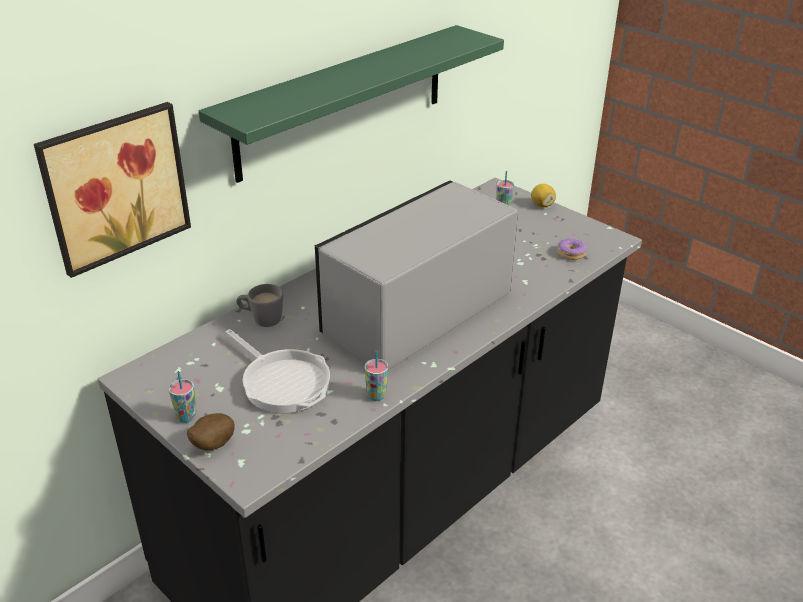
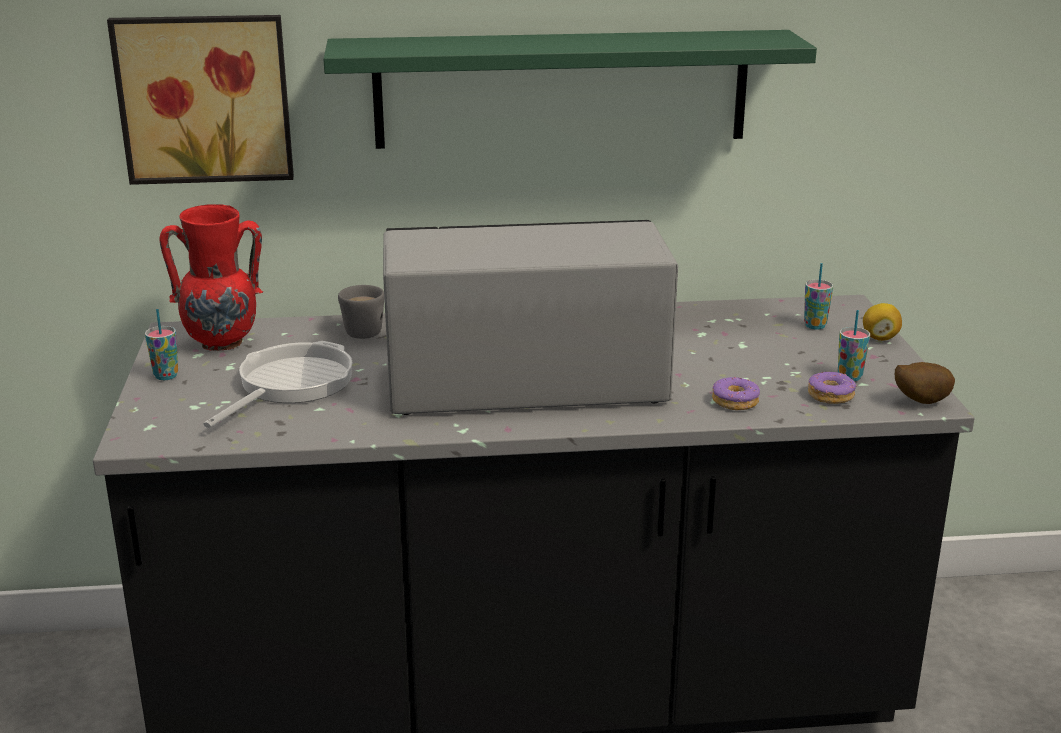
camera: 40 degrees right, 10 degrees down
potato [187,413,235,451] -> potato moved to [895,362,955,404]
frying pan [225,329,330,413] -> frying pan turned 150 degrees counterclockwise [203,341,353,428]
cup [364,350,388,401] -> cup moved to [838,310,870,381]
none -> red vase [159,204,263,351]
none -> donut [712,377,760,410]

